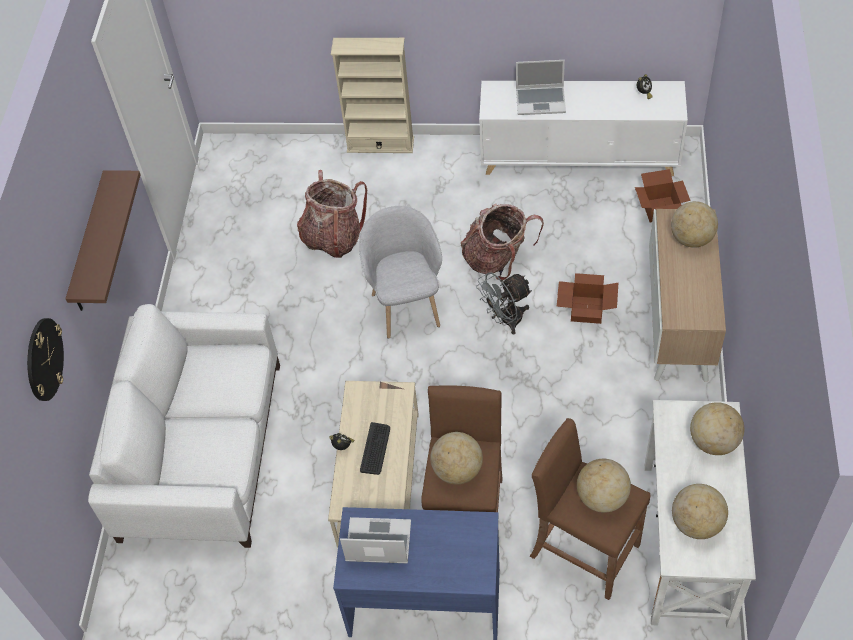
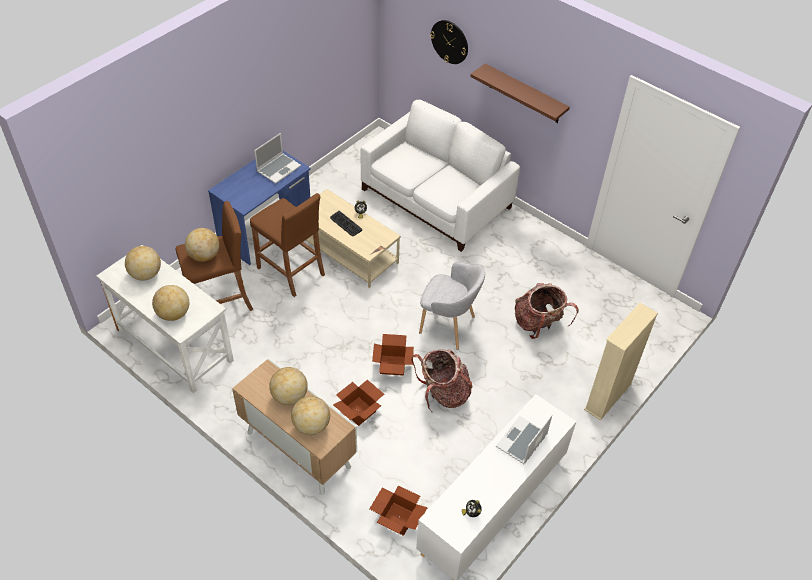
camera: 120 degrees right, 5 degrees down
globe [430,432,483,484] -> globe moved to [269,367,308,405]
grey fan [476,272,532,334] -> cardboard box [372,334,414,376]

